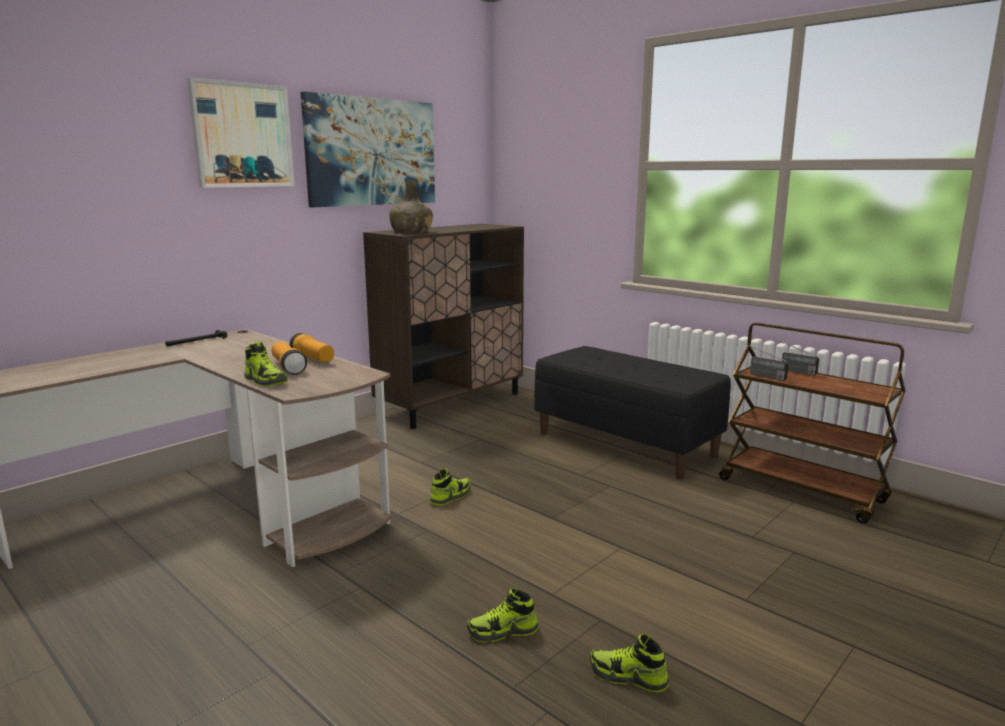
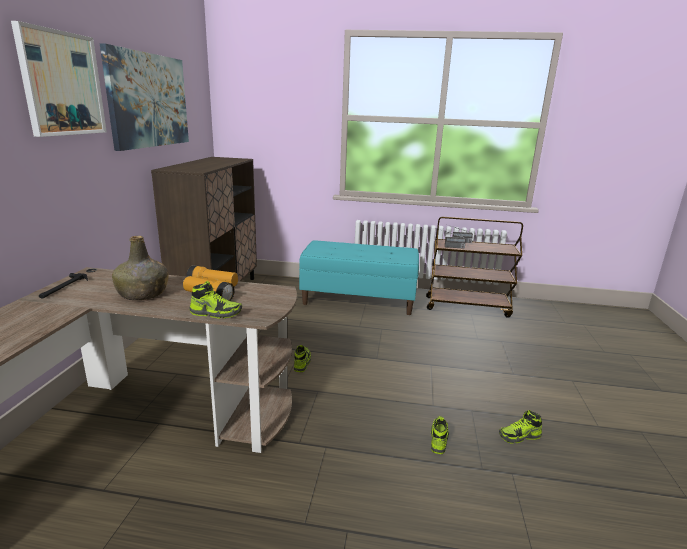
camera: 35 degrees left, 5 degrees up
green bottle [389,181,433,233] -> green bottle moved to [112,236,169,300]
shoe [467,588,539,642] -> shoe turned 150 degrees clockwise [431,416,449,454]
black bench [534,346,731,479] -> turquoise bench [299,240,419,315]

